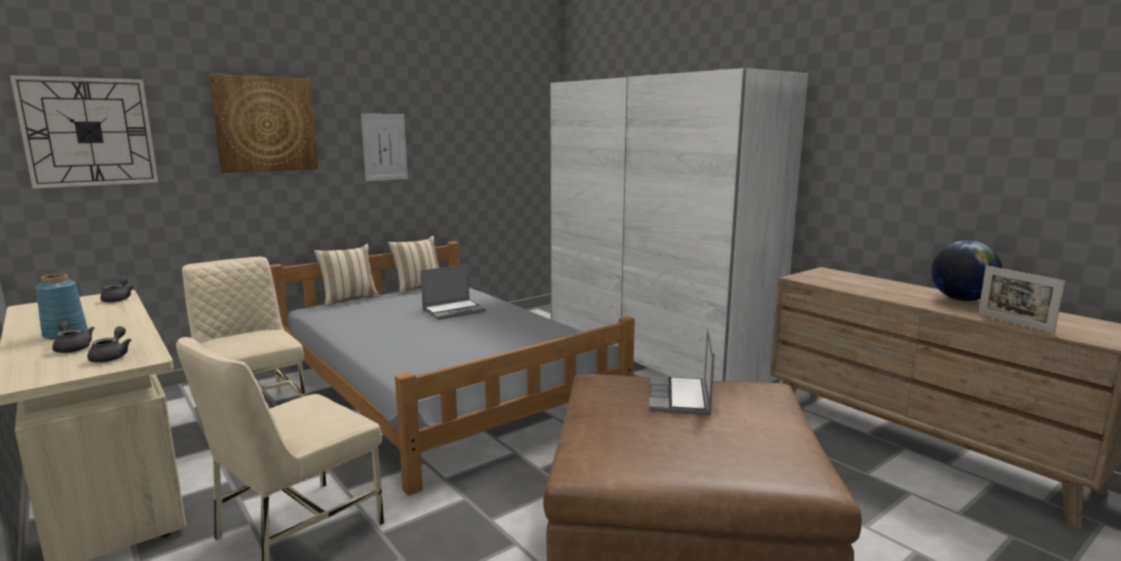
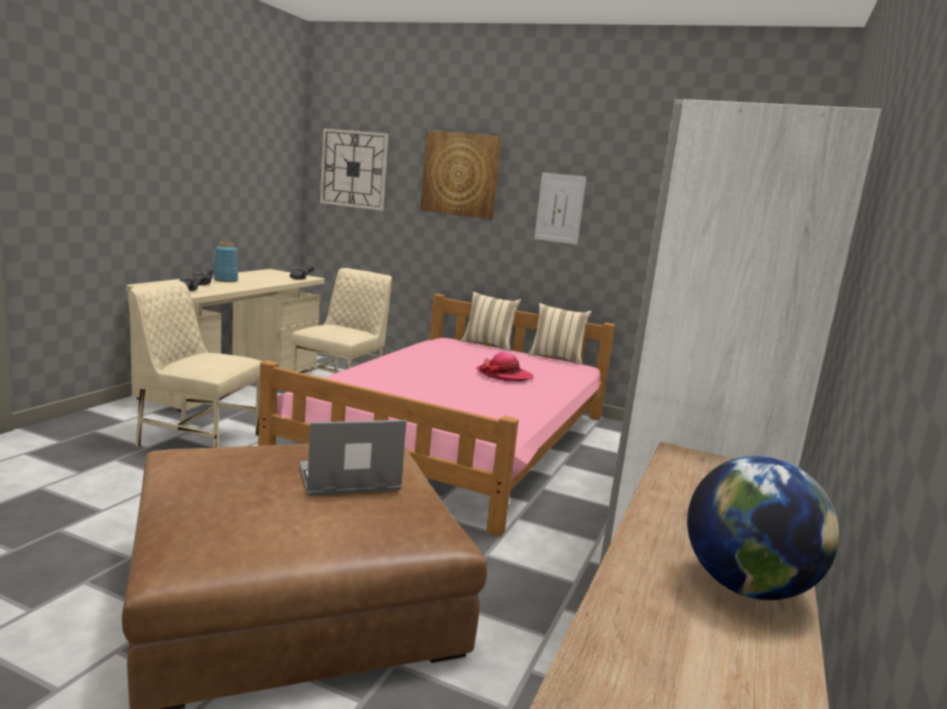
camera: 60 degrees right, 0 degrees up
grey bed [270,241,635,496] -> pink bed [258,294,615,537]
laptop [420,264,486,320] -> hat [476,352,534,381]
picture frame [978,266,1065,334] -> none

